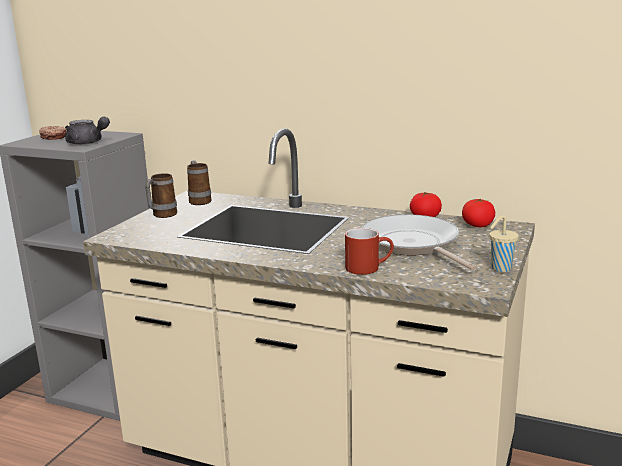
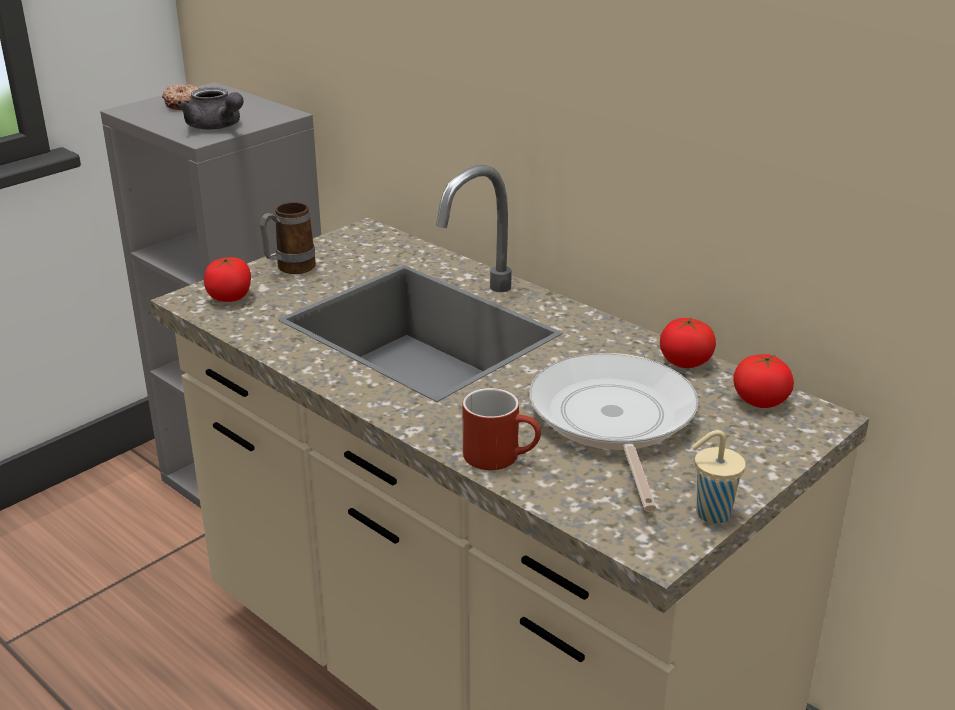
camera: 20 degrees right, 10 degrees up
mug [187,160,212,205] -> none
none -> tomato [204,257,251,302]

